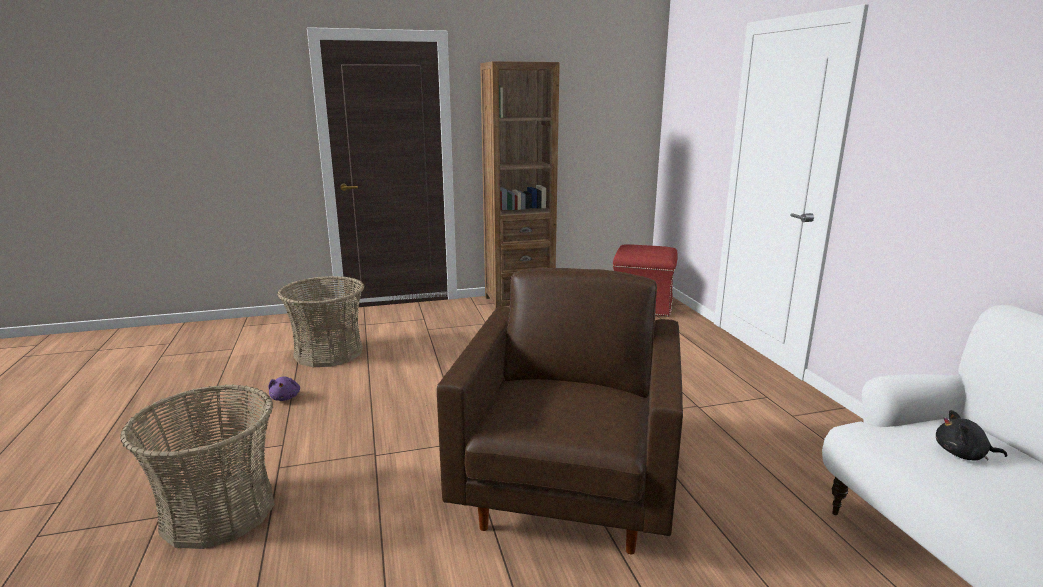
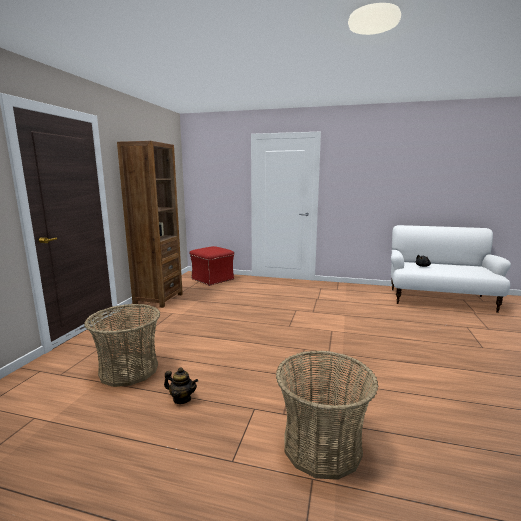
camera: 60 degrees left, 5 degrees down
purple plush toy [268,377,300,401] -> teapot [164,367,198,404]
brown armchair [437,268,683,554] -> none

